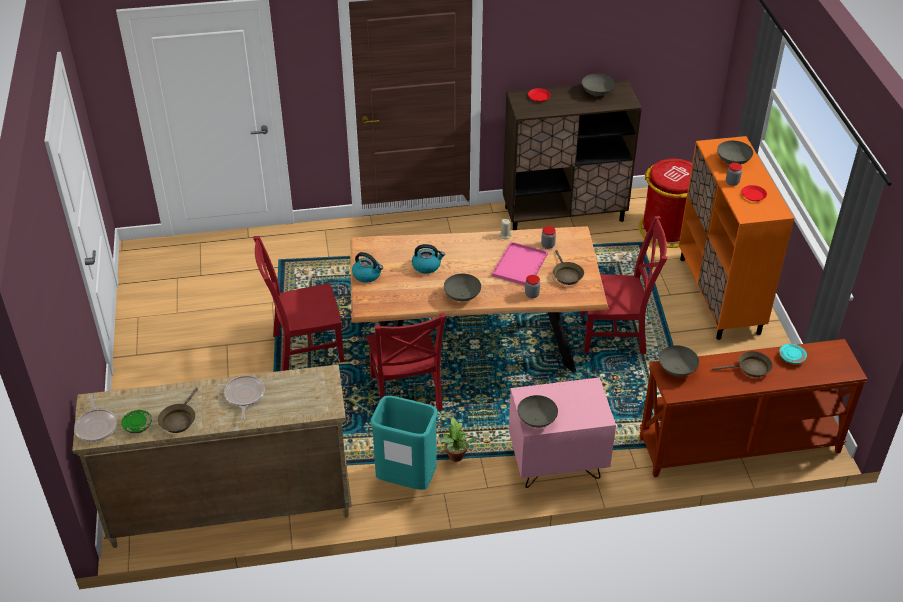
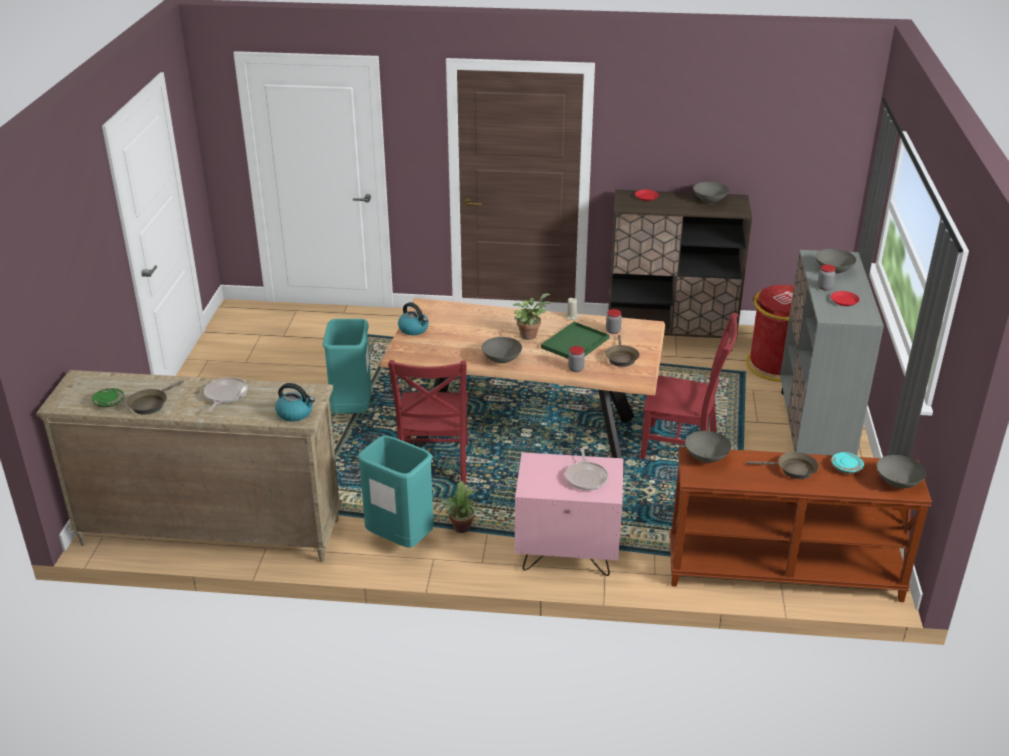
camera: 15 degrees right, 10 degrees down
frying pan [74,394,117,442] -> frying pan moved to [565,448,608,490]
red chair [253,236,344,371] -> turquoise trash can [323,319,372,413]
kettle [412,244,445,274] -> kettle moved to [275,383,315,422]
pink tray [492,242,548,285] -> green tray [541,322,610,359]
grey bowl [517,395,558,428] -> grey bowl moved to [877,455,926,488]
orange cabinet [679,136,794,340] -> grey cabinet [780,250,884,455]
none -> potted plant [513,293,550,340]

